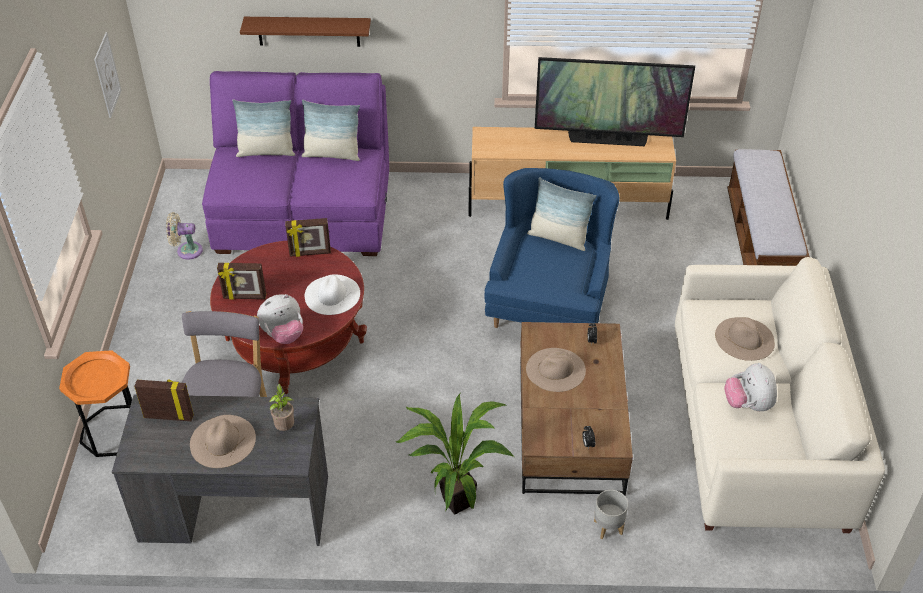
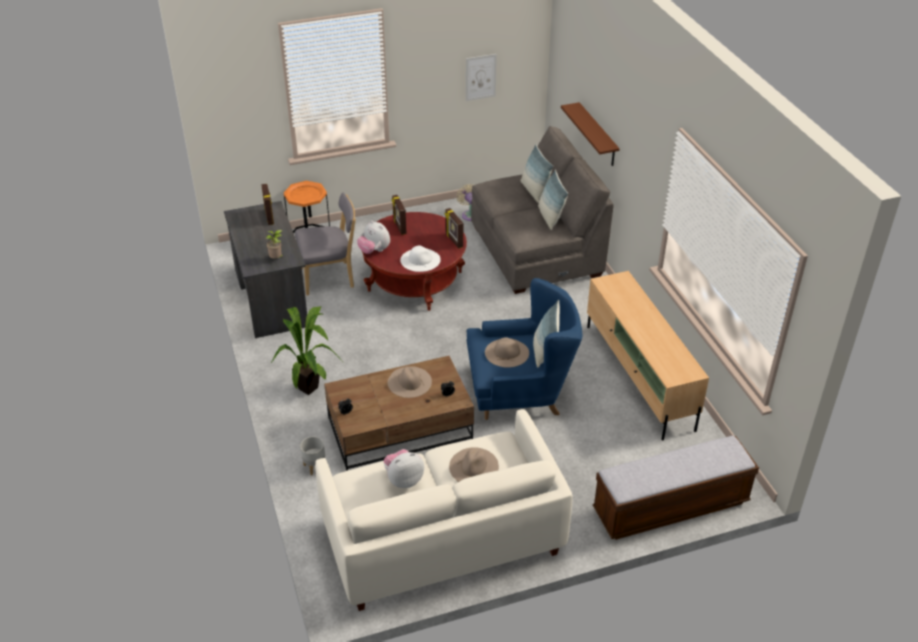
camera: 70 degrees right, 5 degrees down
beige hat [190,415,256,468] -> beige hat moved to [485,337,529,368]
purple sofa [202,71,389,256] -> grey sofa [471,126,614,294]
television [535,57,695,146] -> none

